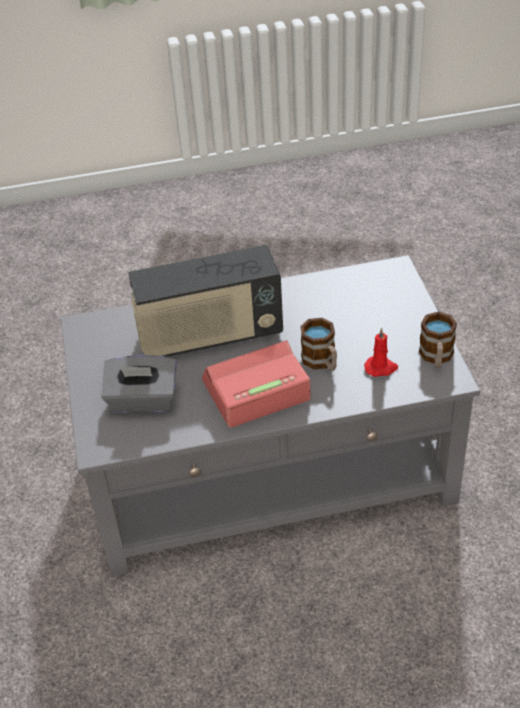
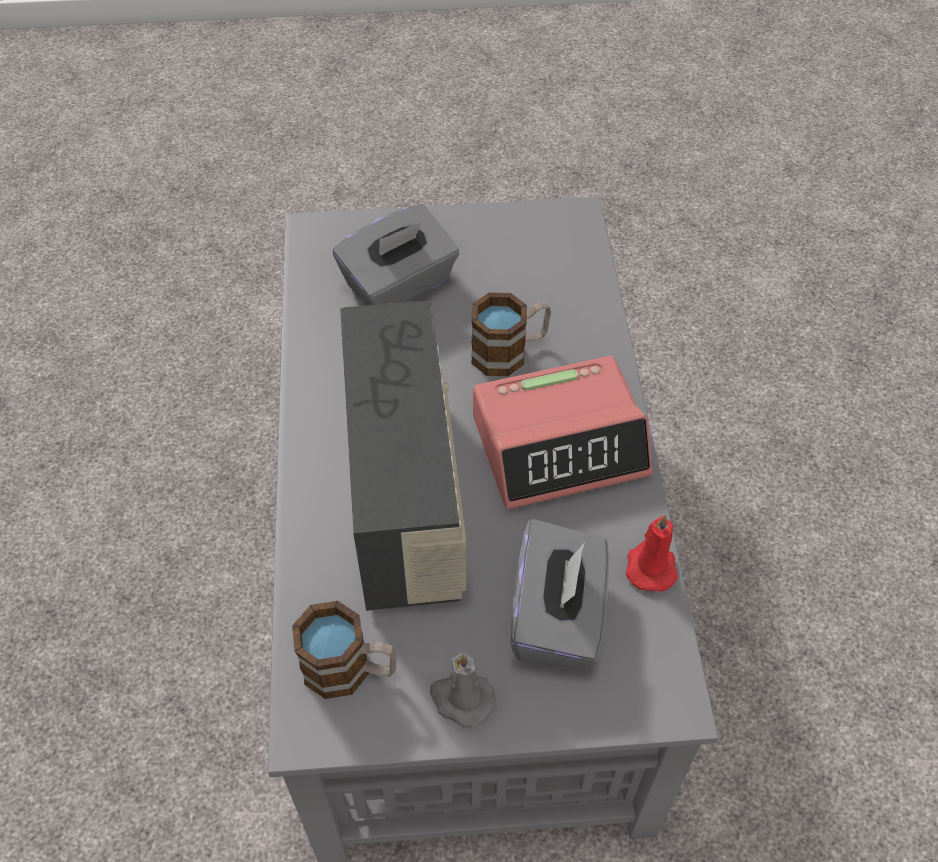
camera: 85 degrees left, 10 degrees up
alarm clock [202,340,311,428] -> alarm clock turned 90 degrees counterclockwise [473,356,652,510]
red candle [364,328,398,377] -> red candle moved to [626,514,678,592]
mug [419,312,457,368] -> mug moved to [292,601,397,699]
none -> grey tissue box [333,204,459,305]
none -> grey candle [430,653,496,728]

